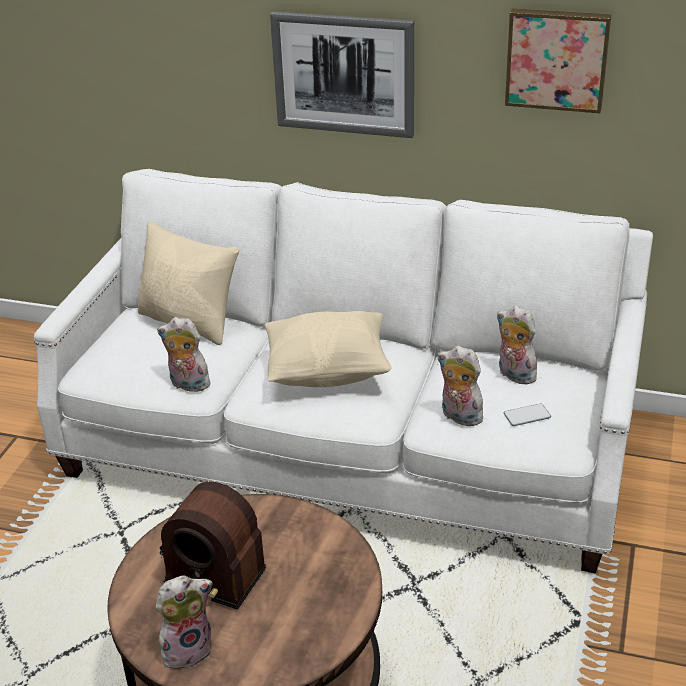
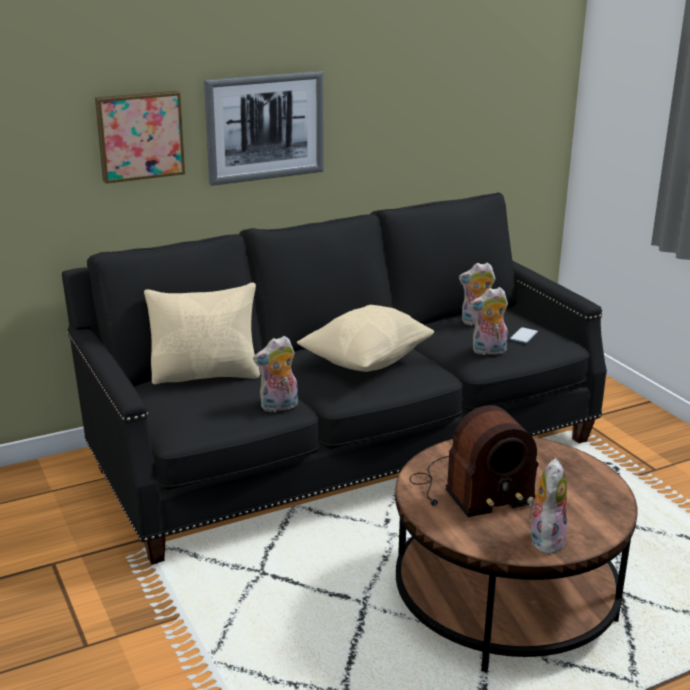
camera: 45 degrees left, 10 degrees down
white sofa [34,169,653,574] -> black sofa [62,192,607,565]
picture [505,9,611,113] -> picture moved to [95,91,185,184]

